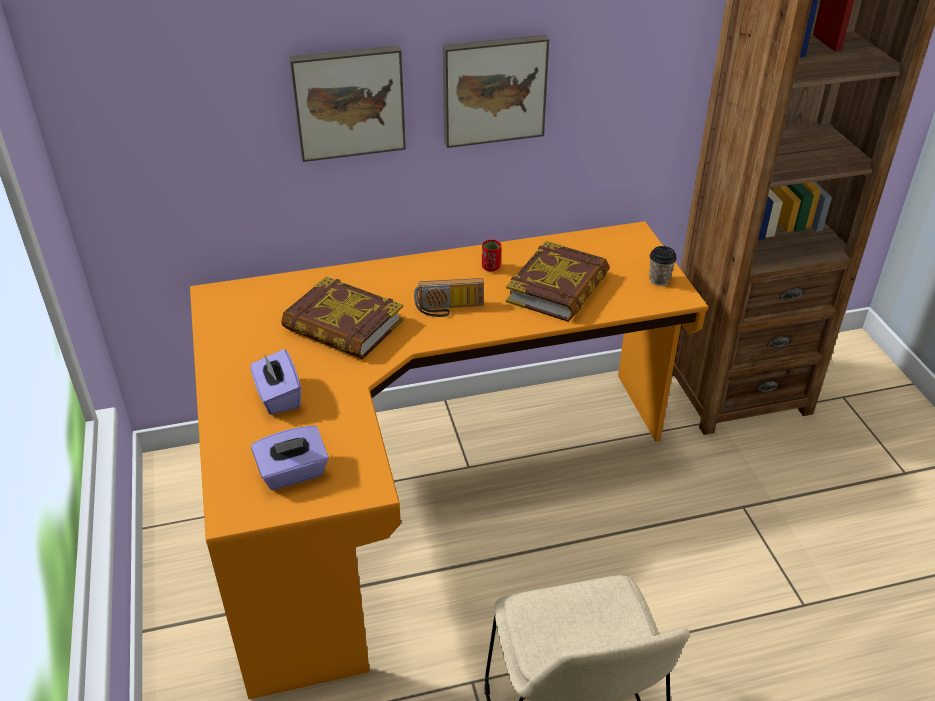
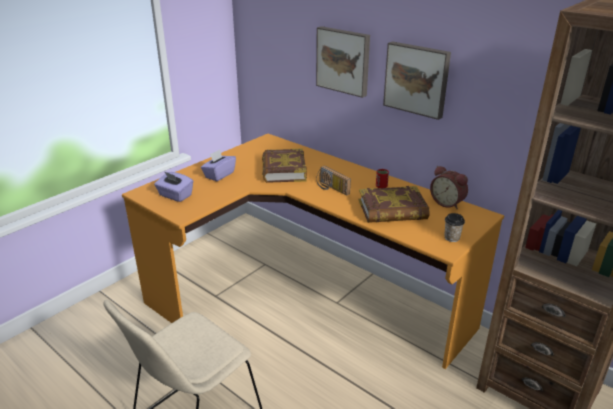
camera: 55 degrees right, 10 degrees down
none -> alarm clock [430,166,468,209]

